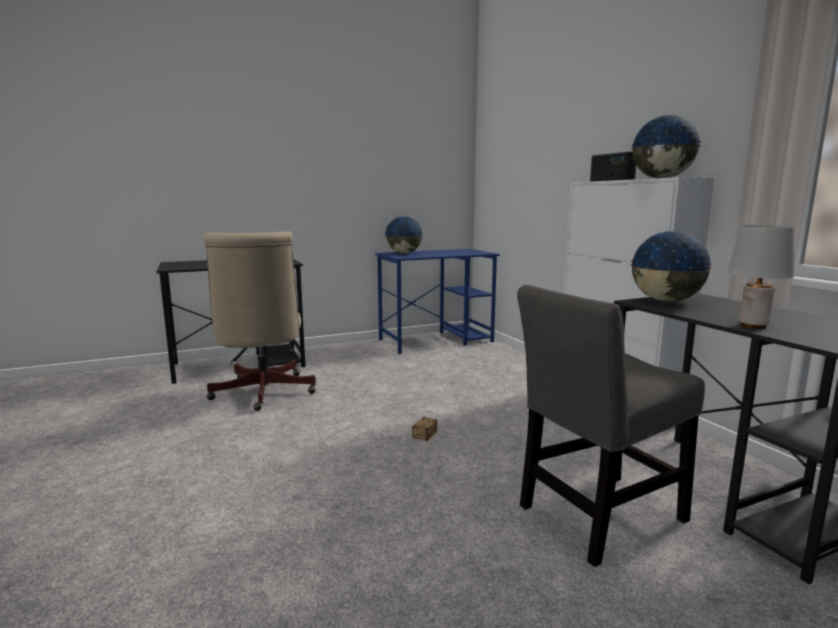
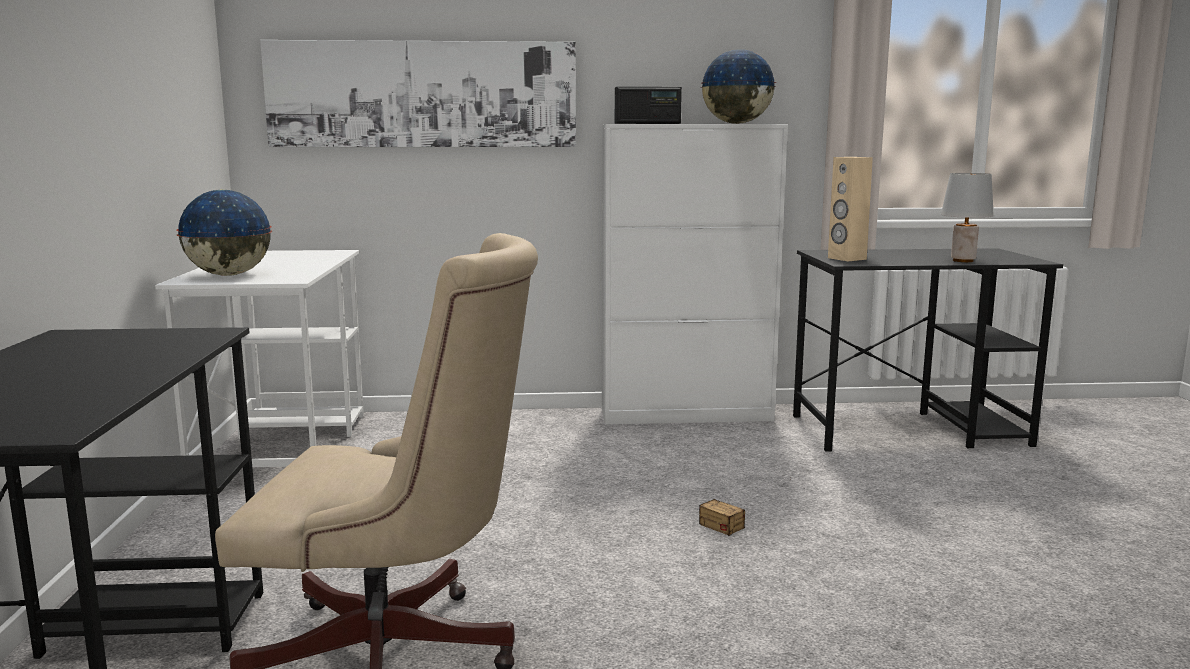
camera: 70 degrees left, 0 degrees up
blue desk [375,249,500,354] -> white desk [155,250,364,467]
grey chair [517,285,705,567] -> none
globe [631,231,712,302] -> beige speaker [828,157,873,261]
none -> picture [260,40,576,147]

